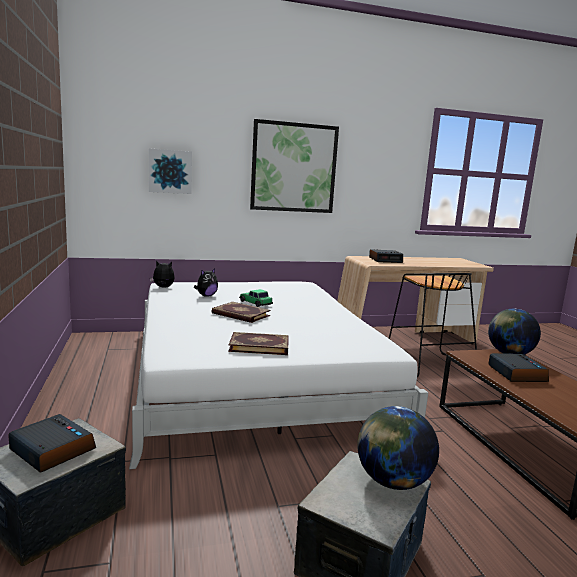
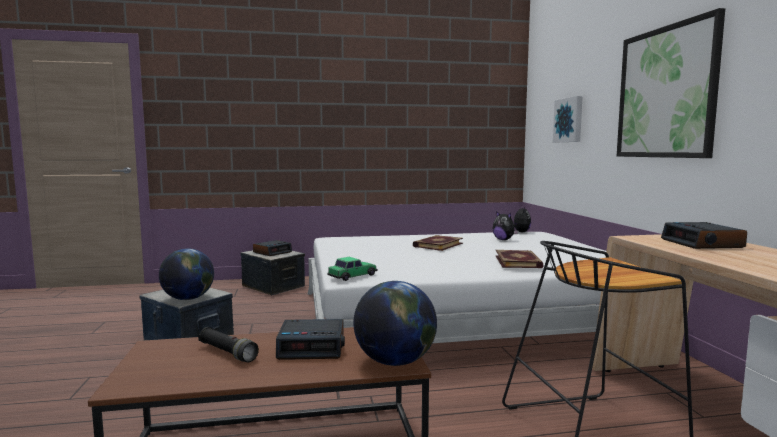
camera: 95 degrees right, 5 degrees down
book [228,332,289,355] -> book moved to [495,250,544,268]
toy car [239,289,273,307] -> toy car moved to [327,257,377,281]
none -> black flashlight [198,327,259,362]

